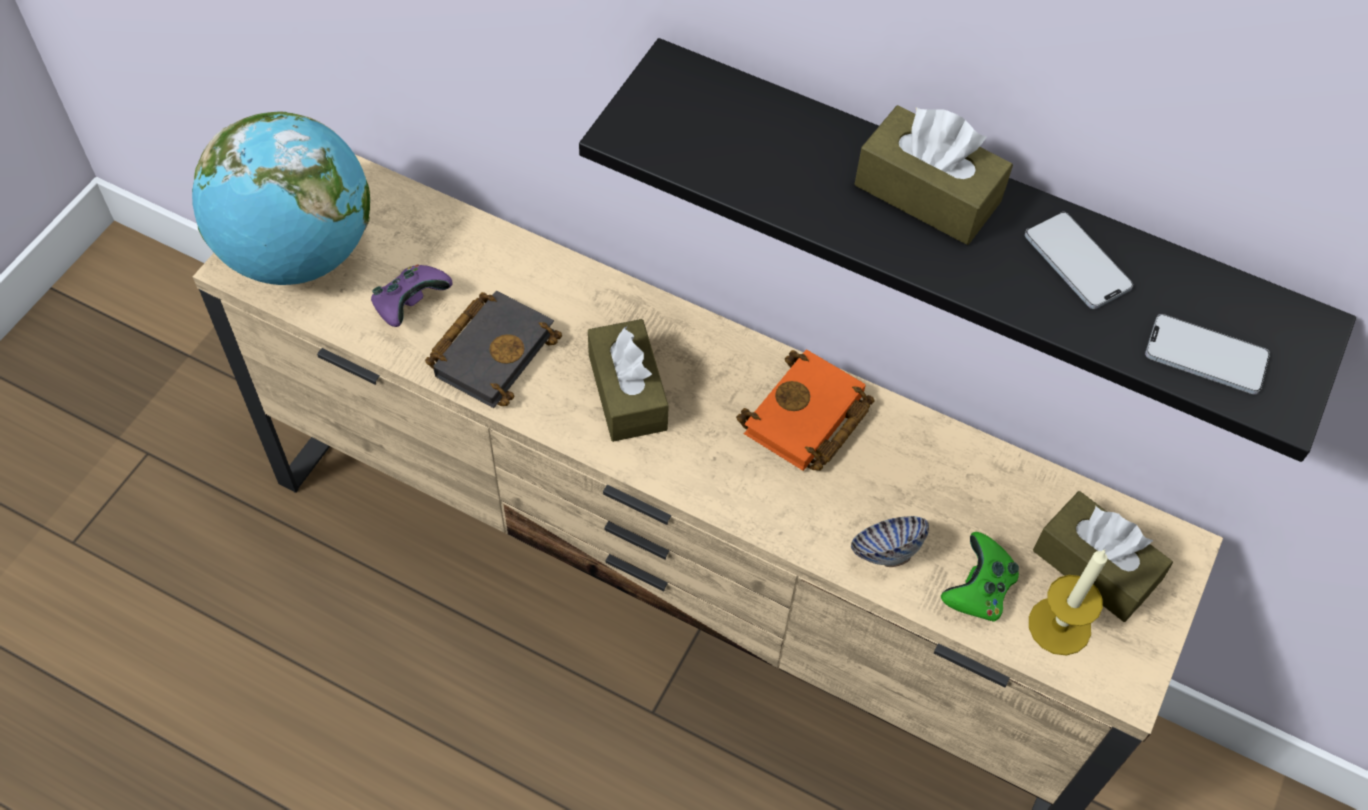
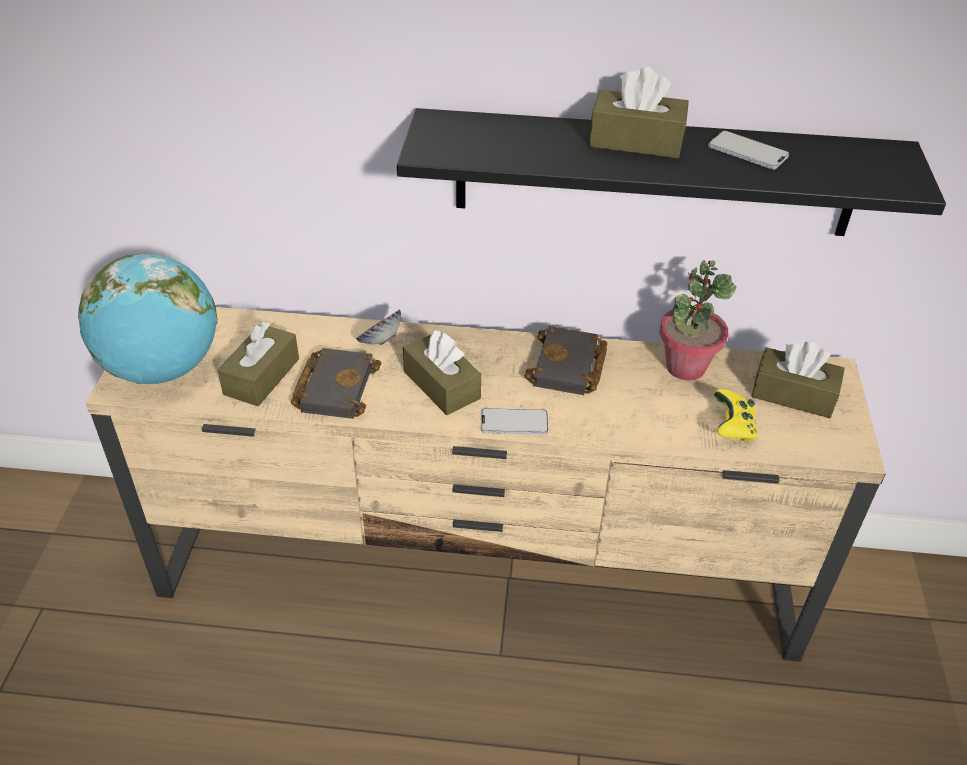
camera: 20 degrees left, 15 degrees down
purple game controller [371,265,453,327] -> brown tissue box [217,321,299,406]
orange book [736,349,874,471] -> black book [525,326,607,395]
bowl [851,516,929,567] -> bowl moved to [356,309,401,345]
green game controller [941,532,1019,622] -> yellow game controller [714,389,758,442]
candle [1029,550,1107,655] -> none
phone [1145,314,1270,395] -> phone moved to [481,408,548,435]
none -> potted plant [659,260,737,381]

